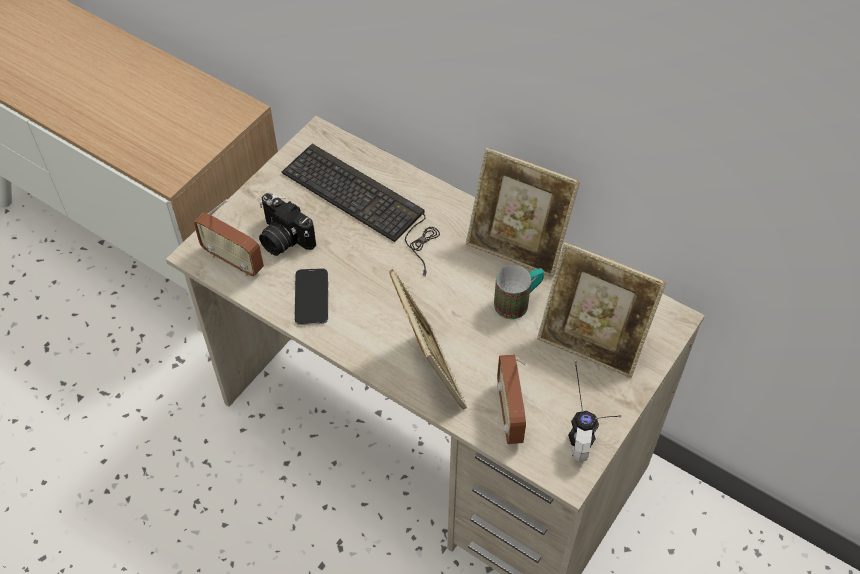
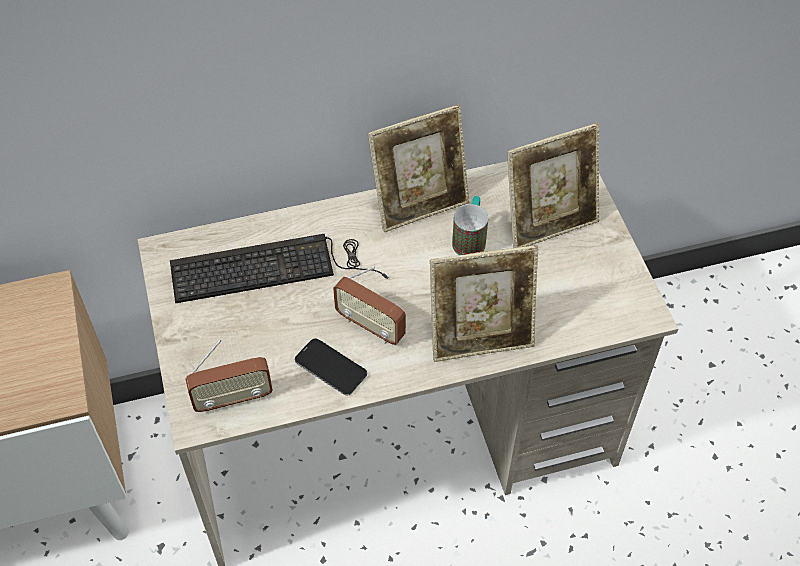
camera: 50 degrees left, 0 degrees up
camera [259,193,316,256] -> none
picture frame [389,269,467,410] -> picture frame turned 150 degrees clockwise [430,245,538,362]
radio [497,354,527,444] -> radio moved to [333,266,406,345]
headphones [568,360,622,462] -> none

